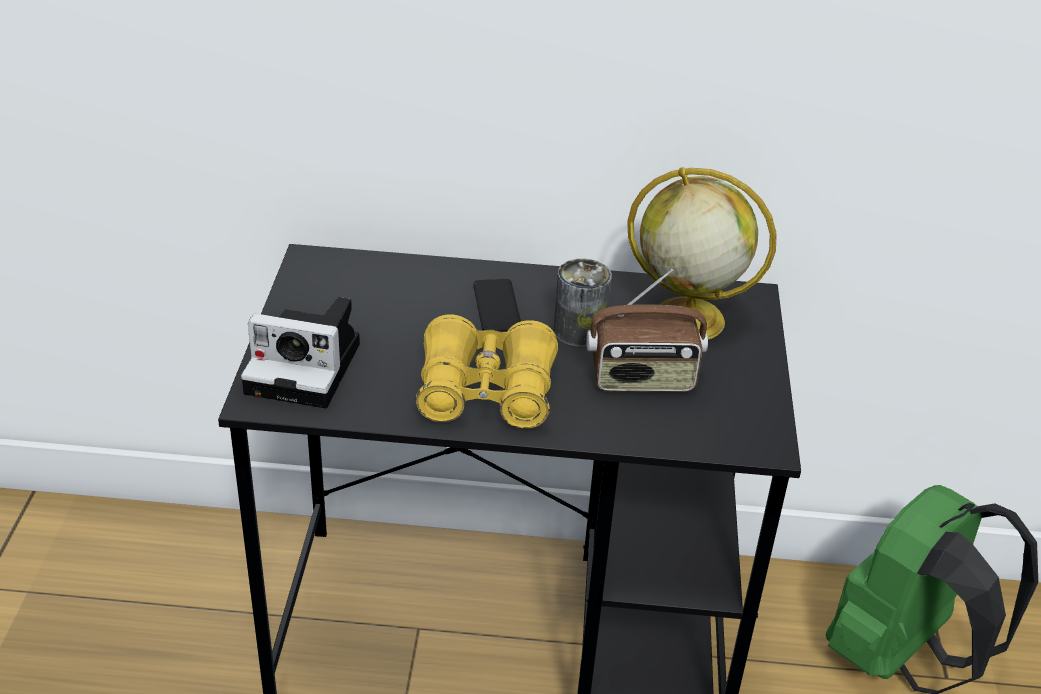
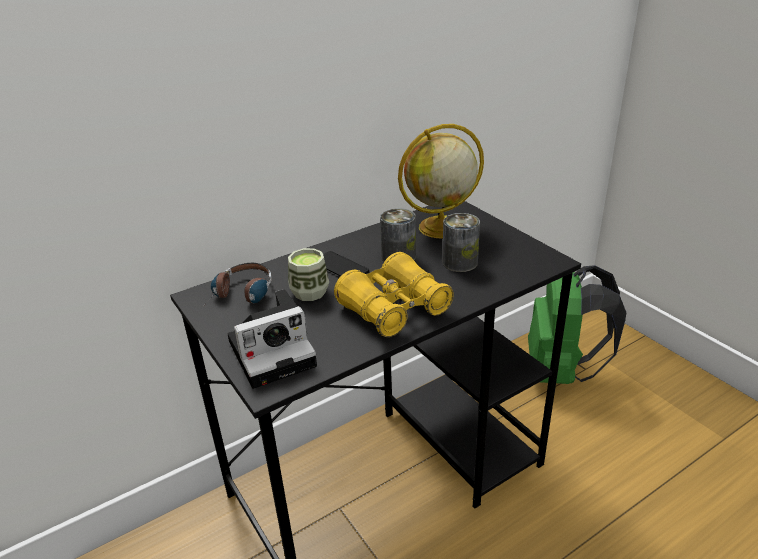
camera: 35 degrees left, 5 degrees down
radio [586,269,708,392] -> can [443,213,480,272]
none -> headphones [205,263,272,304]
none -> cup [288,248,329,301]

